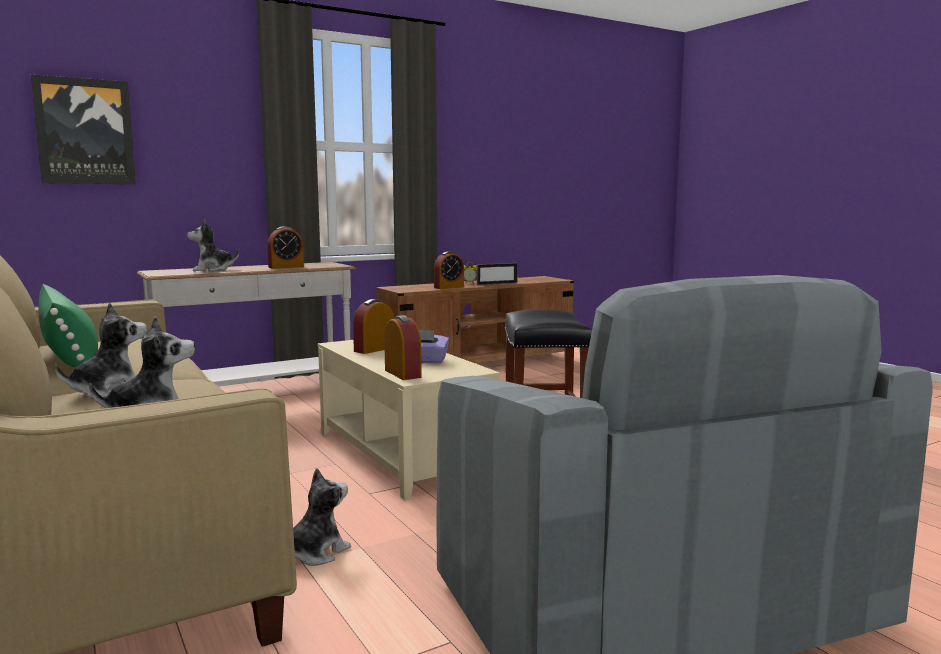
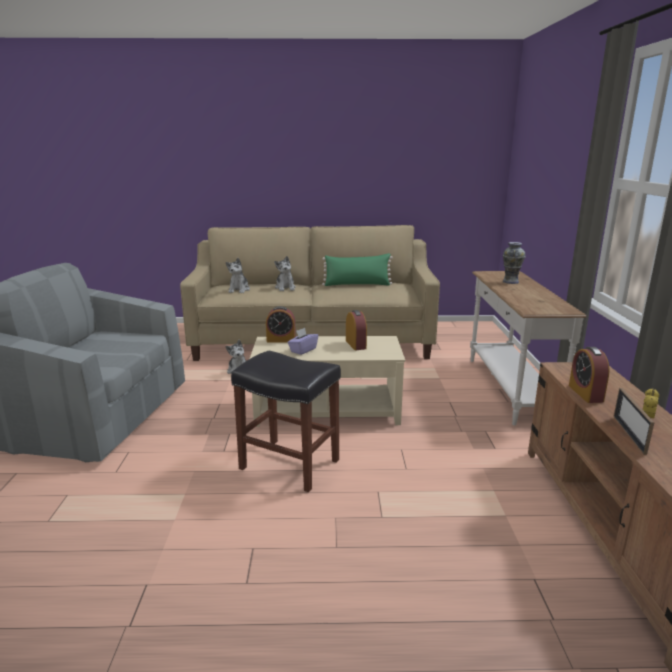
camera: 120 degrees right, 10 degrees up
picture [31,74,136,184] -> none
plush toy [187,219,239,271] -> vase [503,242,526,284]
alarm clock [267,226,304,269] -> none

